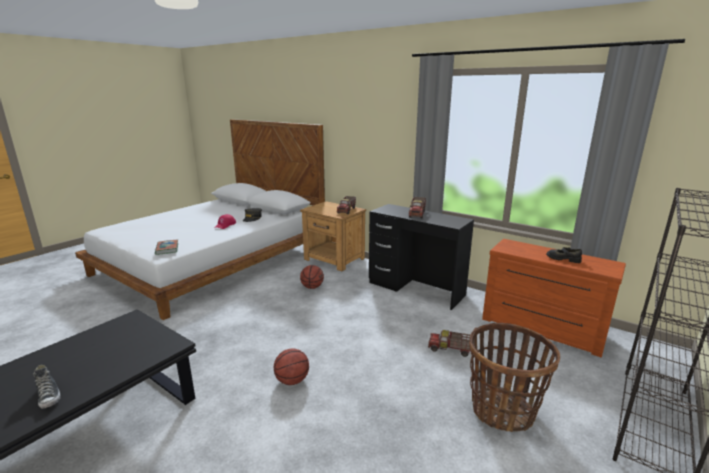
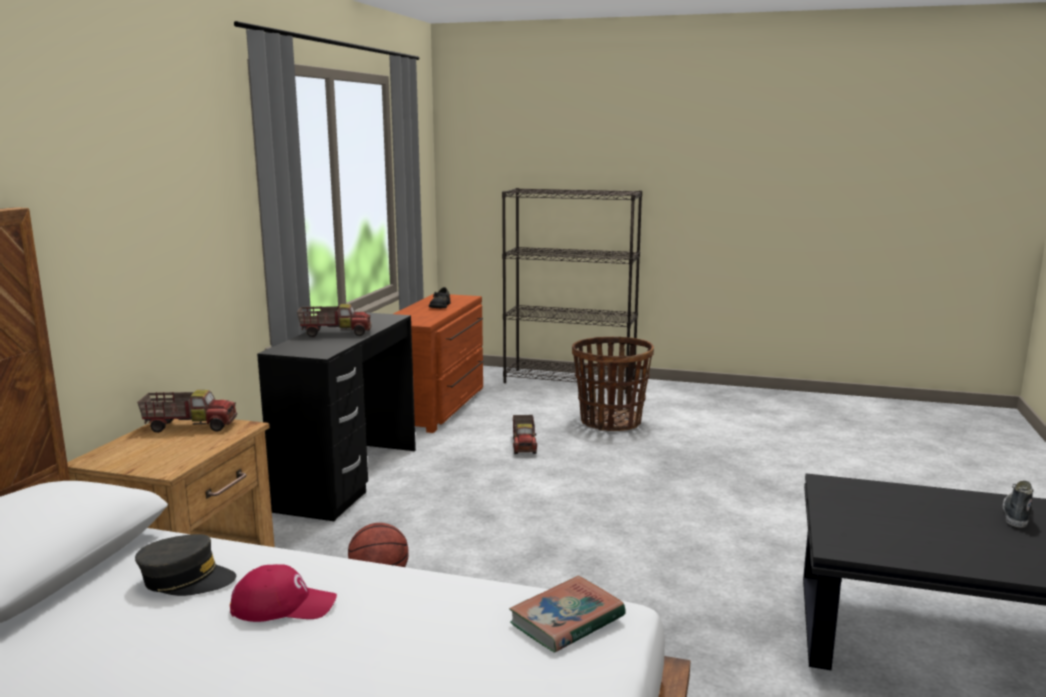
camera: 110 degrees left, 5 degrees down
basketball [274,349,309,385] -> none

